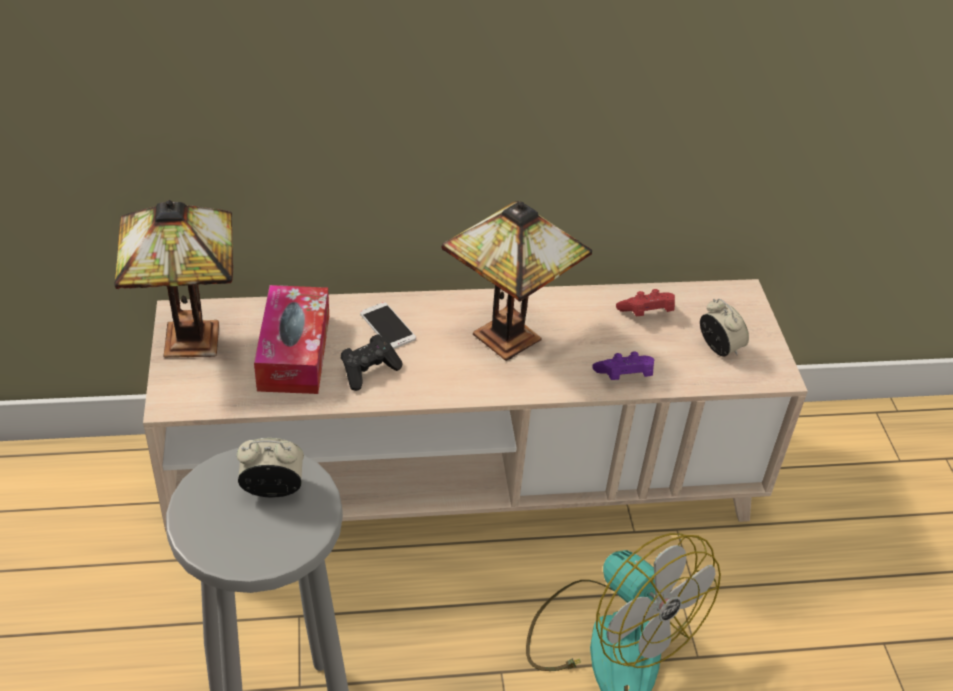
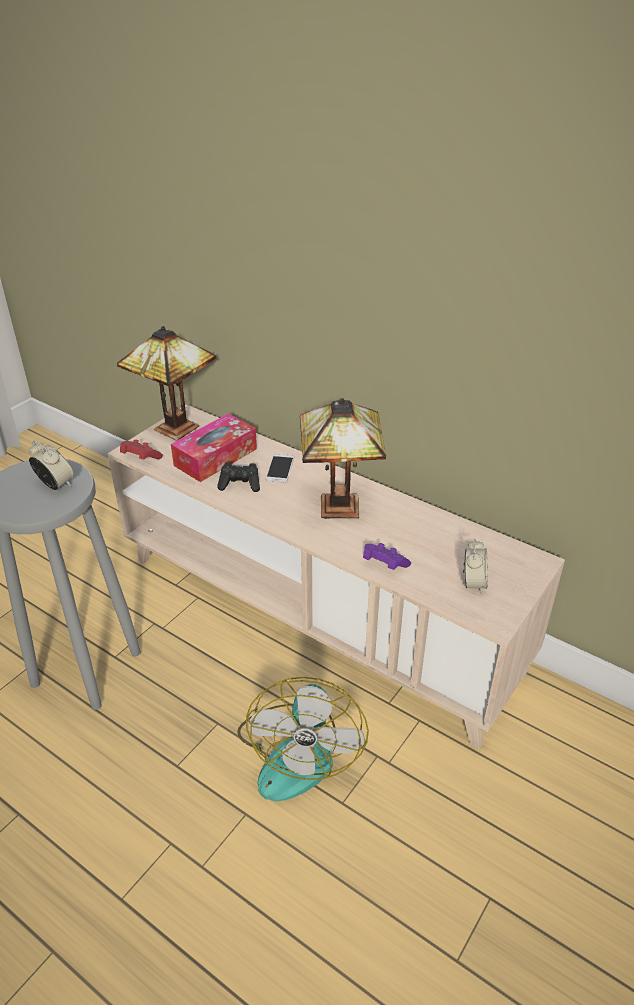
camera: 45 degrees right, 5 degrees down
red game controller [616,289,675,316] -> red game controller moved to [120,440,163,459]

